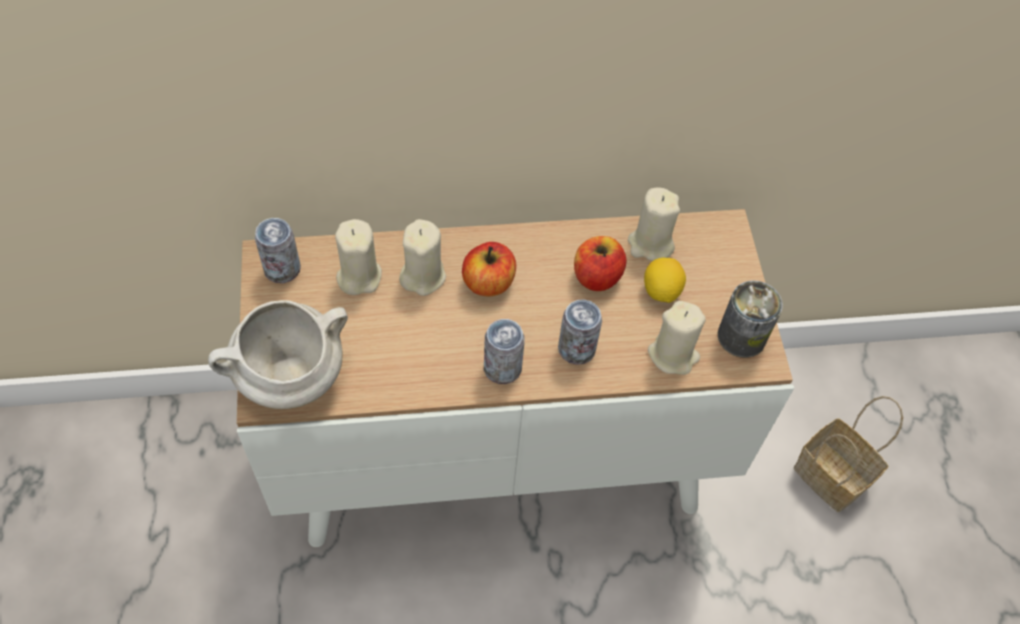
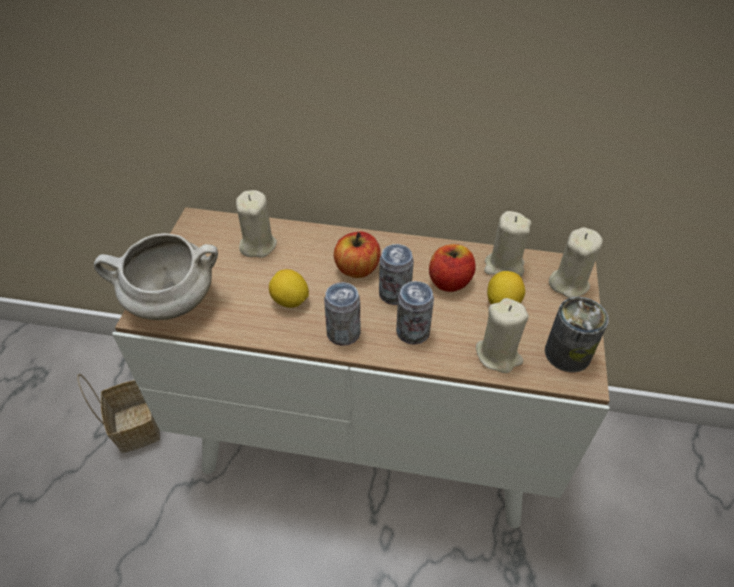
camera: 20 degrees right, 10 degrees down
can [255,218,301,283] -> can moved to [379,244,414,305]
beige candle [399,219,446,296] -> beige candle moved to [549,227,603,298]
basket [794,396,903,512] -> basket moved to [77,374,160,453]
none -> lemon [269,269,309,308]

